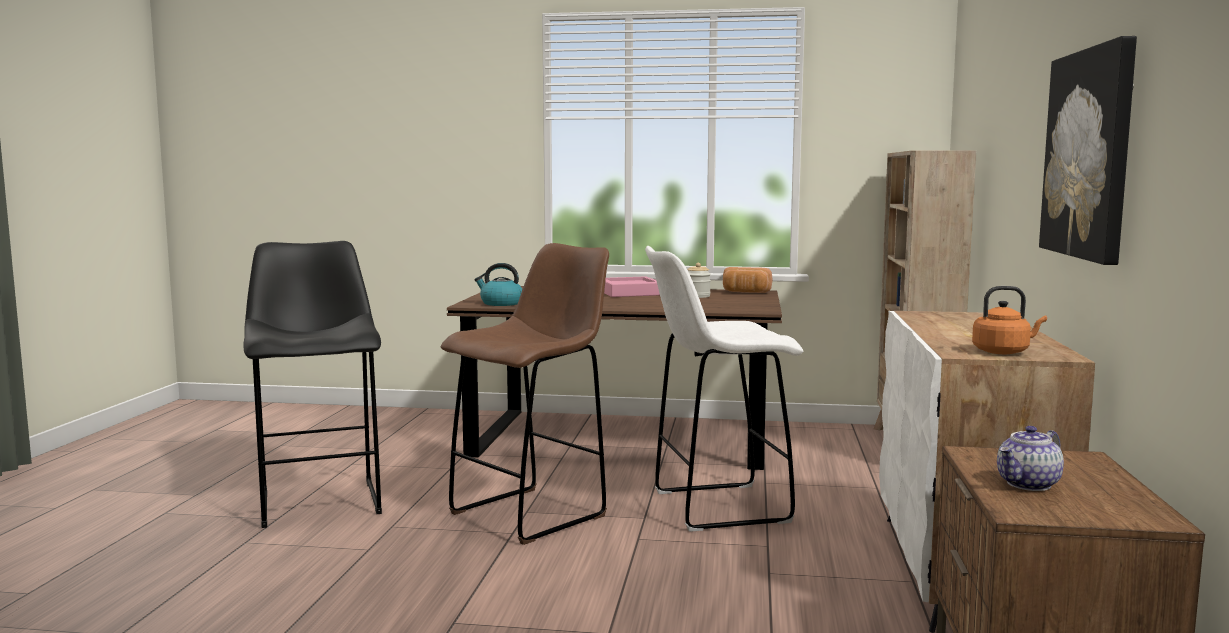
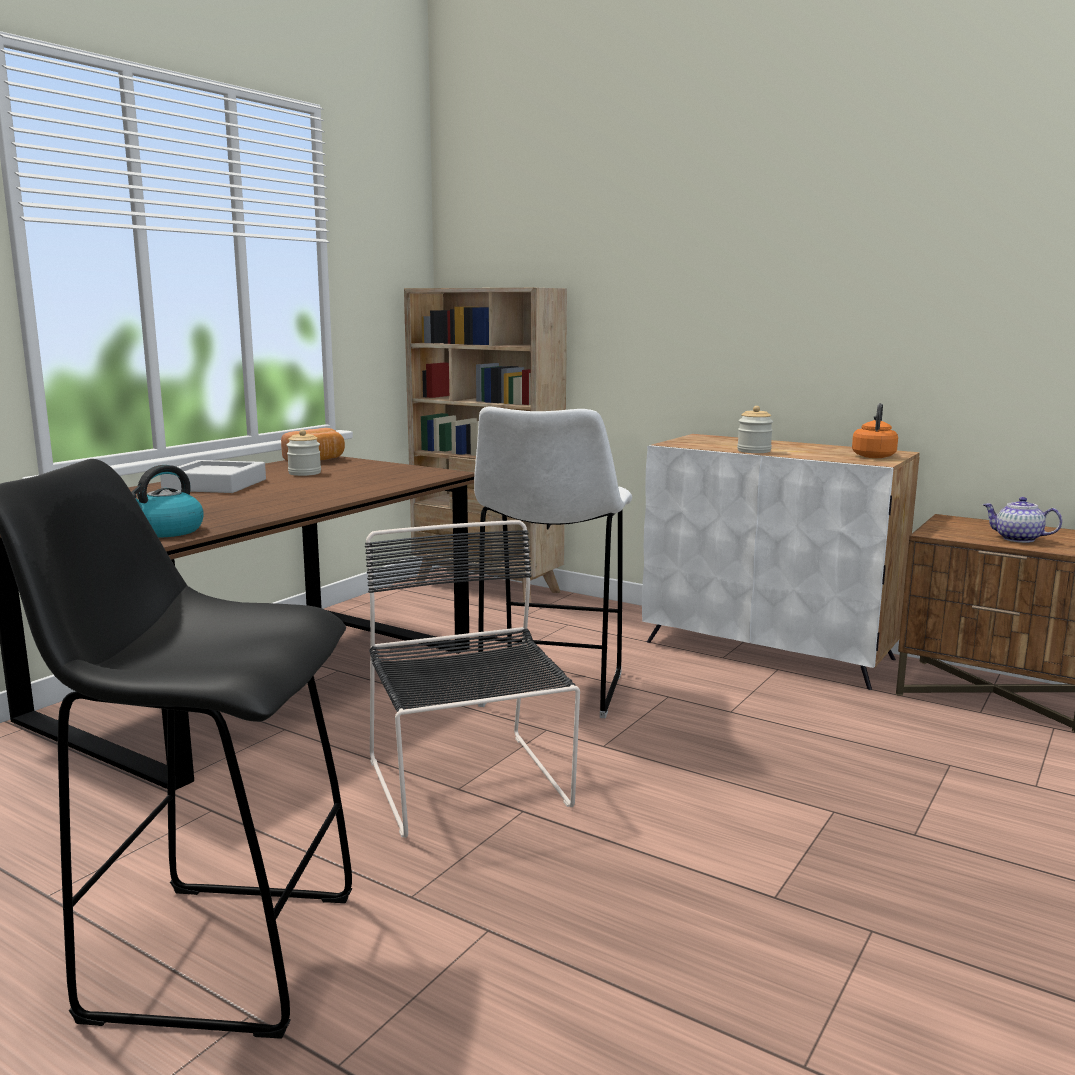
camera: 65 degrees left, 5 degrees up
brown stool [441,243,609,545] -> black chair [365,520,580,838]
pink tray [604,276,660,297] -> grey tray [160,460,266,493]
teapot [997,426,1064,491] -> teapot turned 135 degrees clockwise [982,497,1062,543]
picture [1039,36,1137,265] -> none
none -> jar [737,406,773,453]

